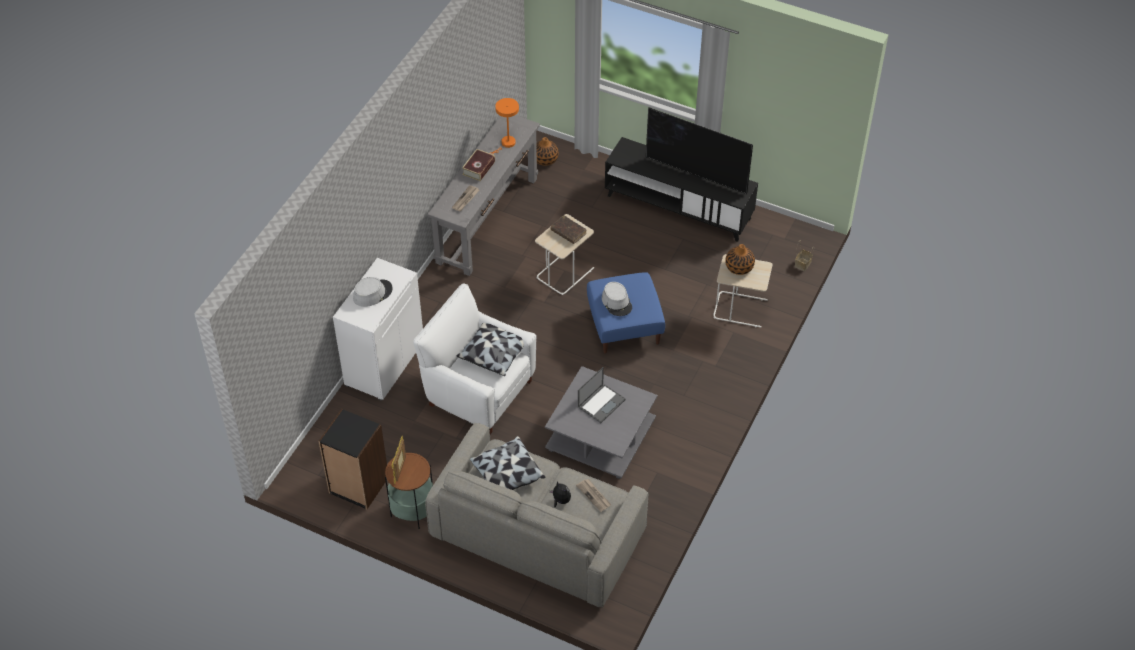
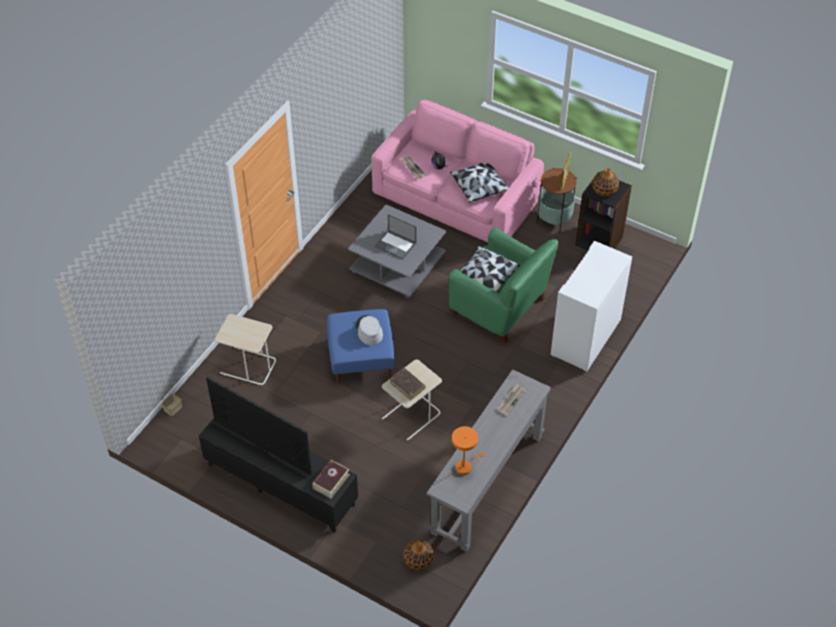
camera: 175 degrees left, 0 degrees up
grey hat [353,277,393,307] -> none
white armchair [413,283,536,434] -> green armchair [448,227,559,343]
grey sofa [425,423,649,608] -> pink sofa [371,99,544,242]
book [462,149,495,181] -> book moved to [312,460,349,499]
laptop [578,367,626,423] -> laptop turned 105 degrees counterclockwise [375,214,416,259]
vase [725,244,755,275] -> vase moved to [592,168,619,196]

